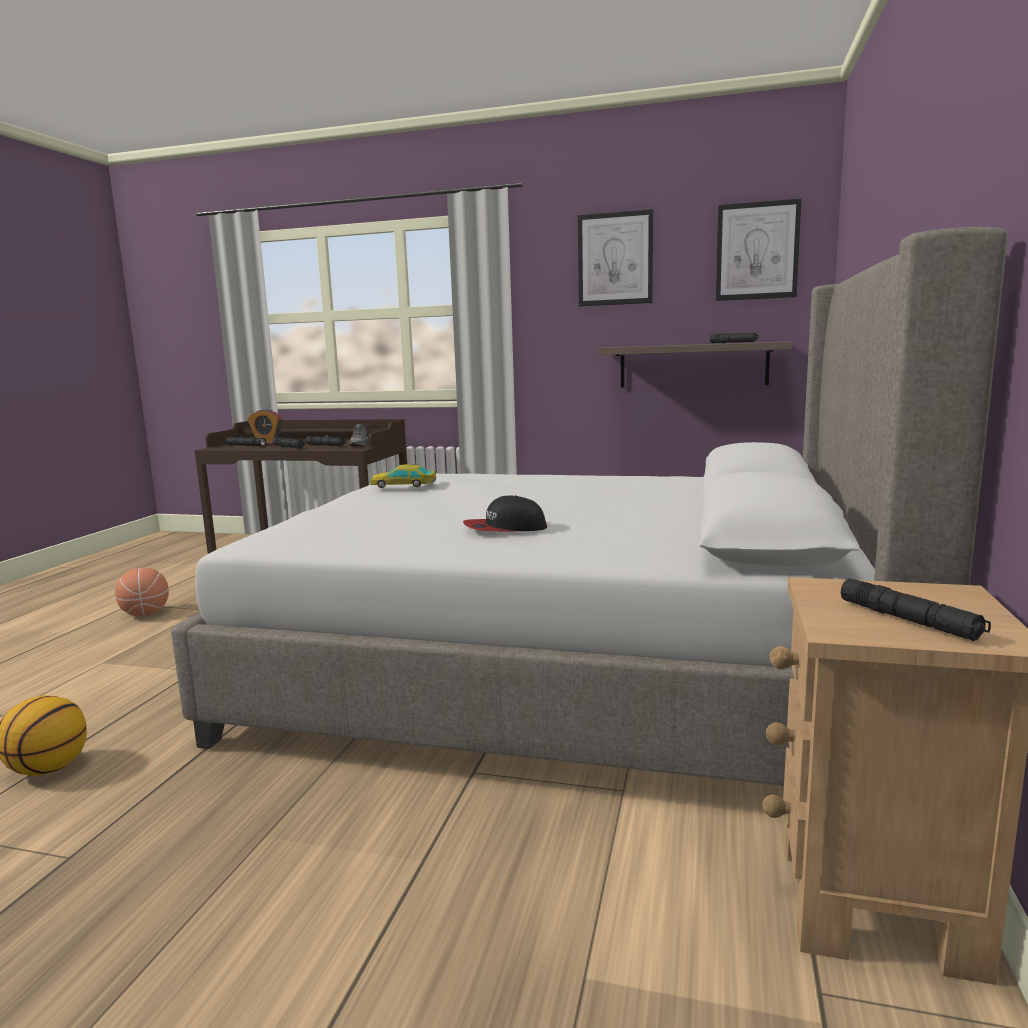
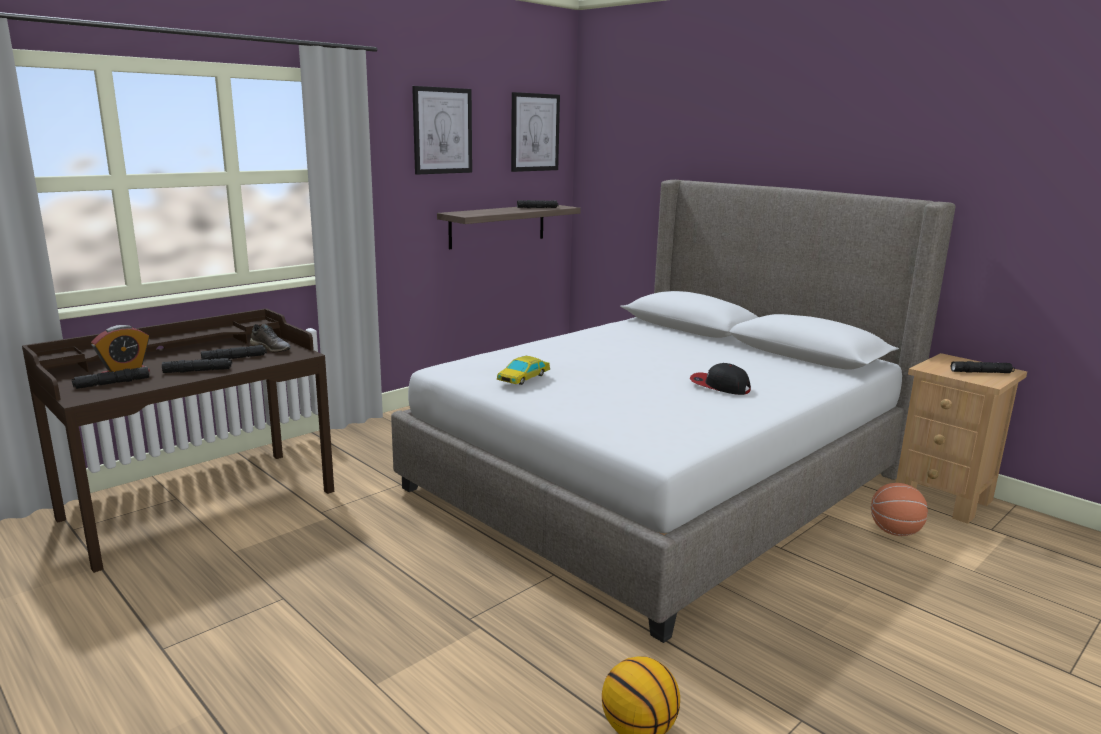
camera: 60 degrees left, 5 degrees up
basketball [115,568,169,616] -> basketball moved to [871,483,928,536]
cap [463,495,547,532] -> cap turned 105 degrees clockwise [690,363,751,395]

